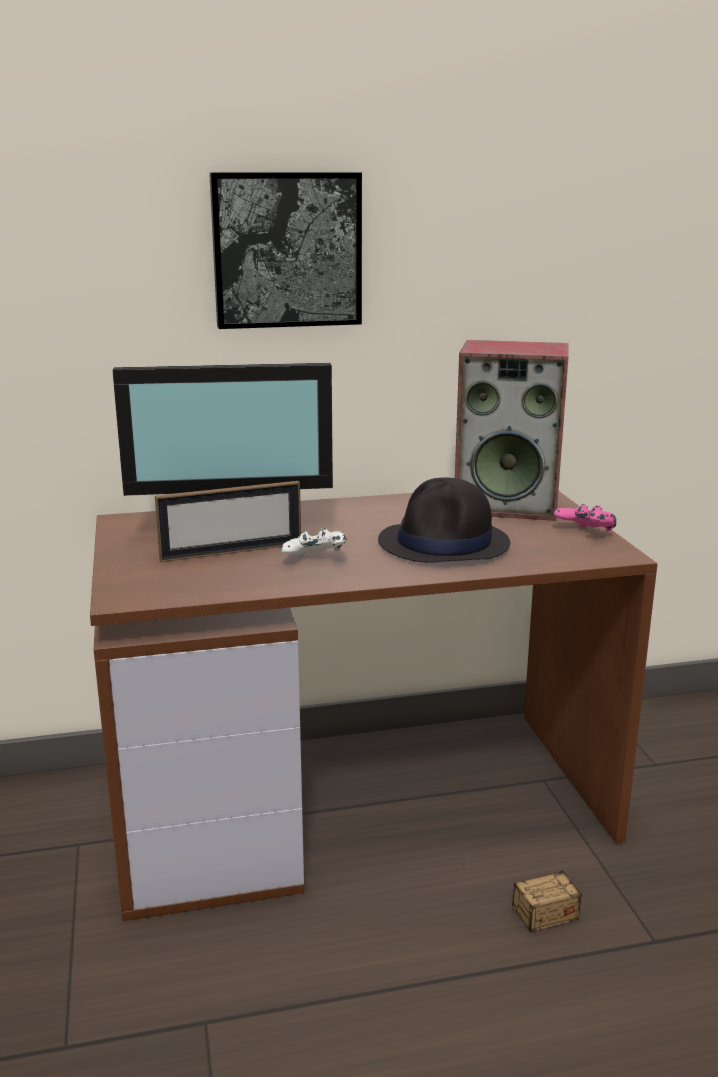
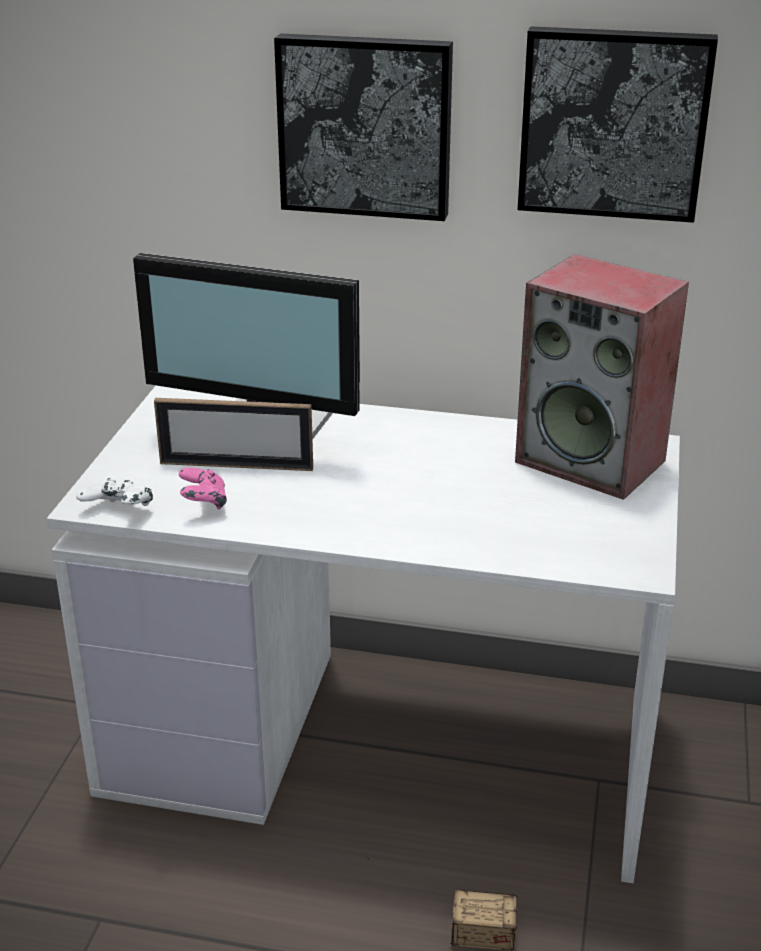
camera: 25 degrees right, 10 degrees up
brown desk [90,491,657,921] -> white desk [47,386,680,883]
white game controller [281,528,347,557] -> white game controller moved to [76,478,153,506]
black hat [378,477,510,563] -> none
pink game controller [554,504,616,531] -> pink game controller moved to [179,467,227,509]
none -> picture [517,26,718,223]

